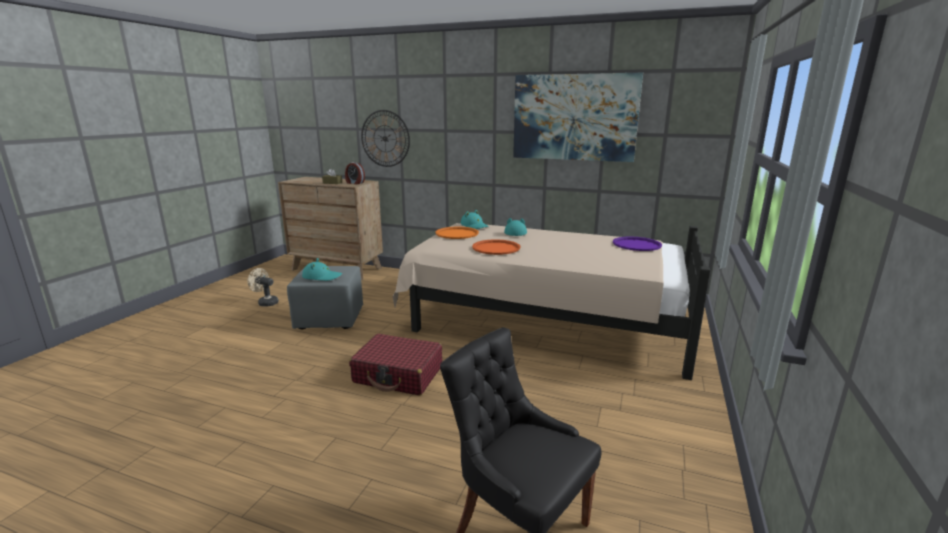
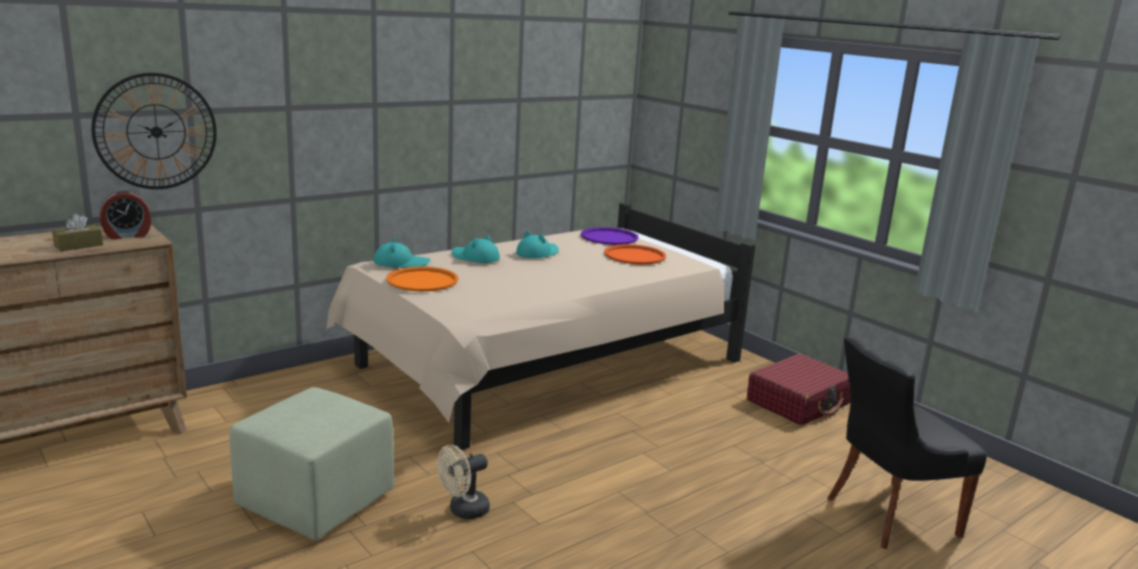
camera: 60 degrees left, 0 degrees up
beige fan [248,268,279,307] -> beige fan moved to [437,444,490,519]
grey ottoman [287,266,363,330] -> green ottoman [230,387,394,541]
turquoise hat [302,258,342,281] -> turquoise hat moved to [516,231,559,258]
red suitcase [349,334,442,395] -> red suitcase moved to [747,354,850,425]
orange tray [472,240,520,255] -> orange tray moved to [604,244,666,265]
picture [513,73,643,162] -> none

